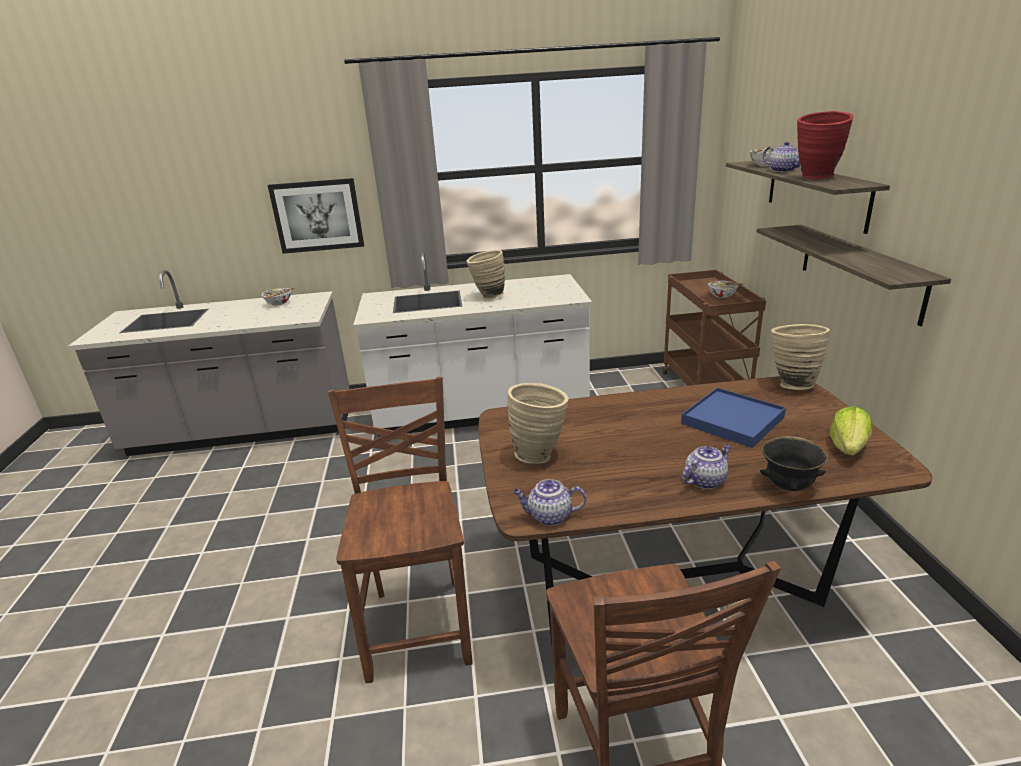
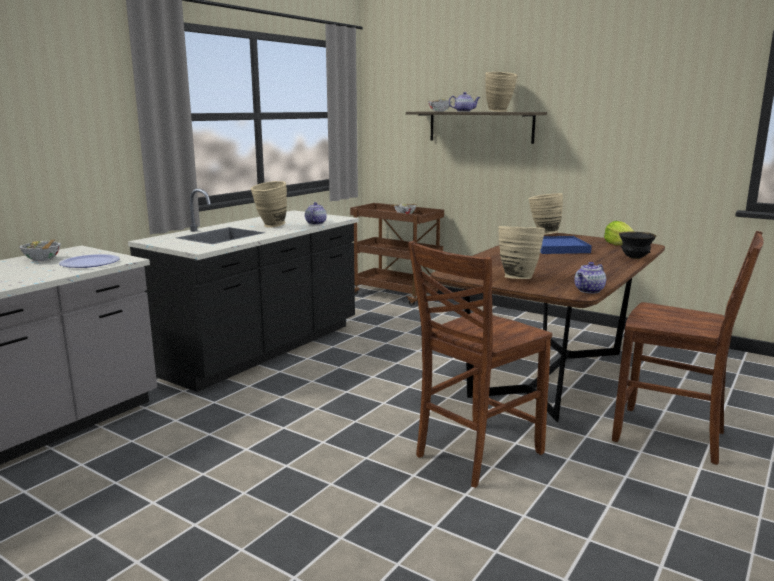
camera: 50 degrees left, 10 degrees down
picture [268,178,364,254] -> none
brown chair [328,377,473,683] -> brown chair turned 75 degrees counterclockwise [408,241,552,488]
white counter [353,252,592,437] -> black counter [128,189,359,392]
teapot [682,444,731,489] -> teapot moved to [305,202,327,225]
shelf [757,225,951,326] -> none
red vase [797,111,853,179] -> beige vase [485,72,518,112]
none -> plate [59,254,120,268]

